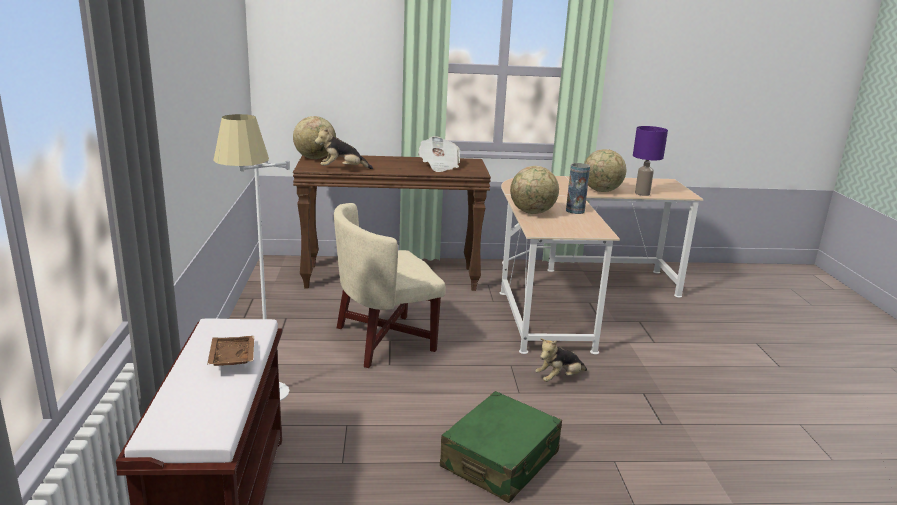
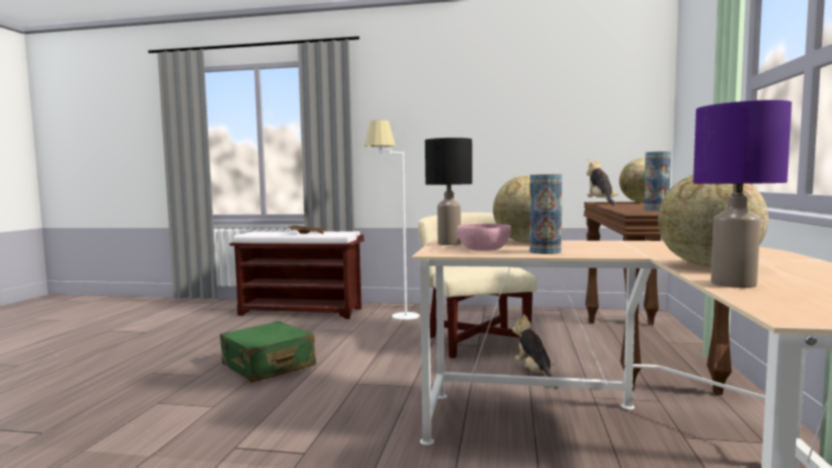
camera: 105 degrees right, 15 degrees down
newspaper [418,136,460,172] -> vase [644,151,671,210]
plush toy [535,338,587,382] -> plush toy moved to [512,314,559,388]
none -> black table lamp [425,138,472,245]
none -> pink bowl [457,224,511,251]

